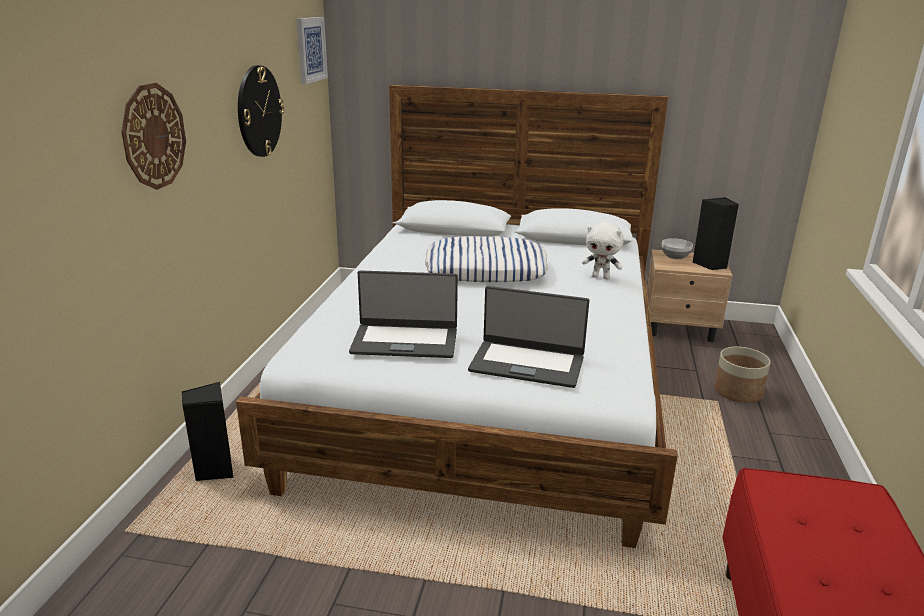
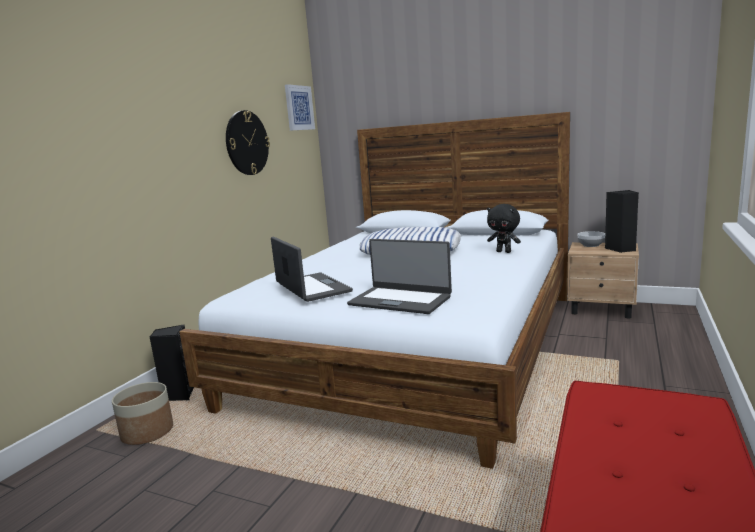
camera: 15 degrees right, 10 degrees down
wall clock [121,83,186,190] -> none
laptop [349,270,458,358] -> laptop turned 135 degrees counterclockwise [271,236,353,302]
white plush toy [582,222,624,279] -> black plush toy [487,204,521,253]
planter [714,346,771,403] -> planter moved to [112,382,173,445]

